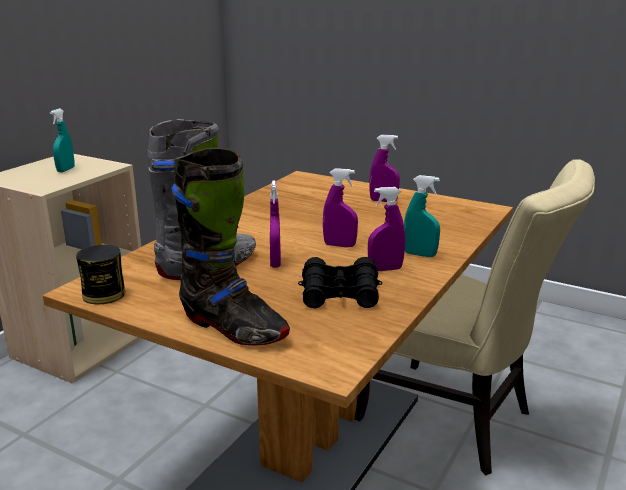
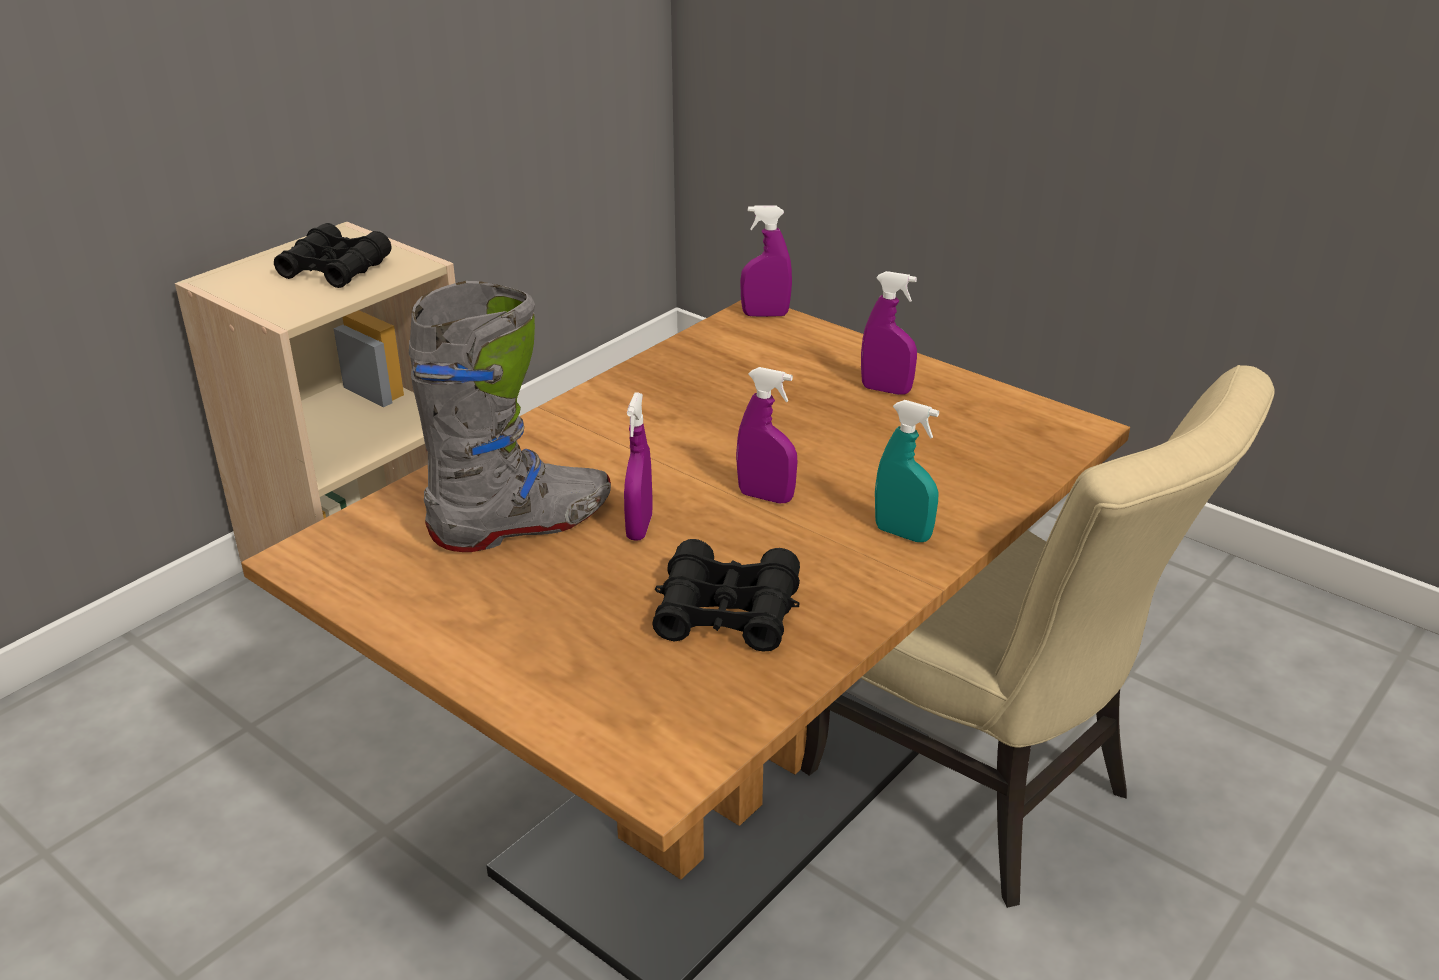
camera: 10 degrees right, 10 degrees up
turquoise spray bottle [50,109,74,172] -> black binoculars [274,223,392,288]
can [76,245,125,304] -> none
black boot [171,148,290,346] -> none
purple spray bottle [368,187,405,271] -> purple spray bottle moved to [740,205,792,317]

